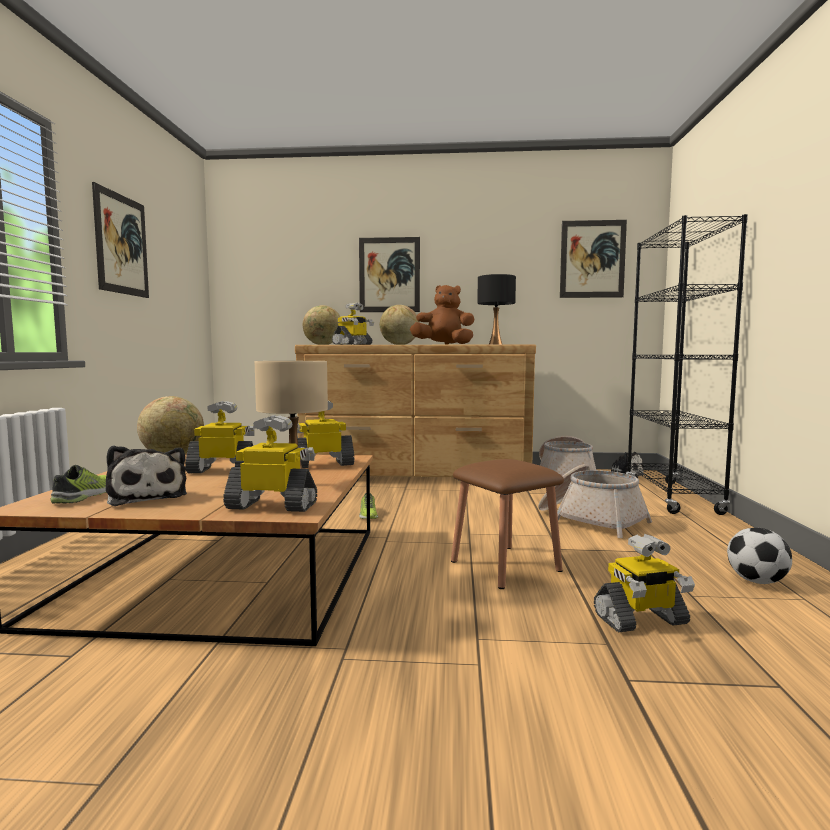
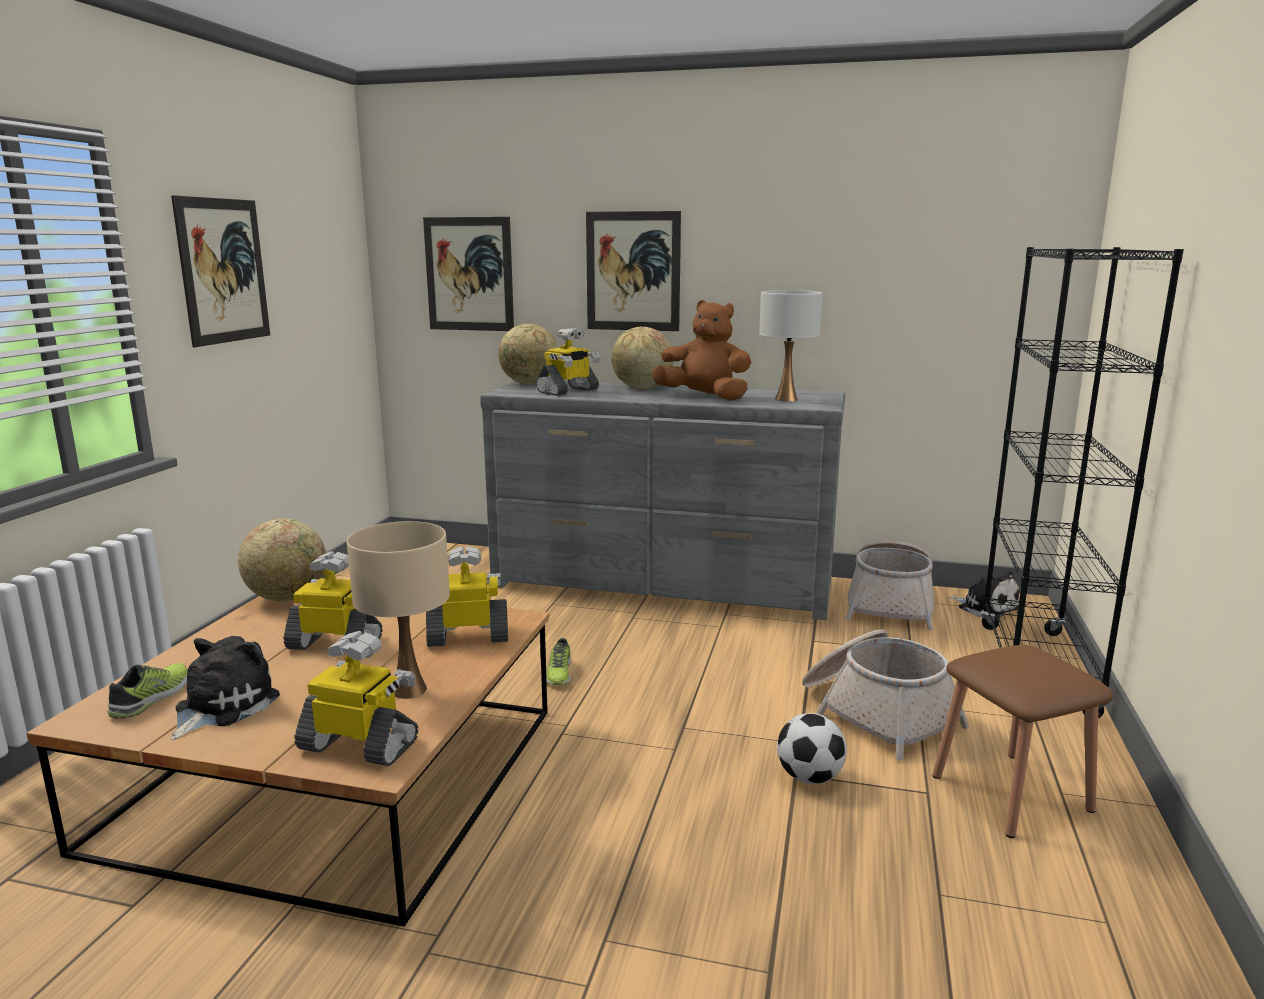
camera: 10 degrees right, 10 degrees up
plush toy [106,446,187,506] -> plush toy turned 135 degrees counterclockwise [170,636,280,740]
brown dresser [295,344,536,477] -> grey dresser [480,381,845,620]
brown stool [451,459,564,589] -> brown stool moved to [933,645,1113,838]
black table lamp [477,274,516,345] -> white table lamp [759,290,823,402]
picture [560,220,627,298] -> picture moved to [423,217,514,331]
toy robot [594,534,695,632] -> none
football [727,528,792,584] -> football moved to [777,713,847,784]

